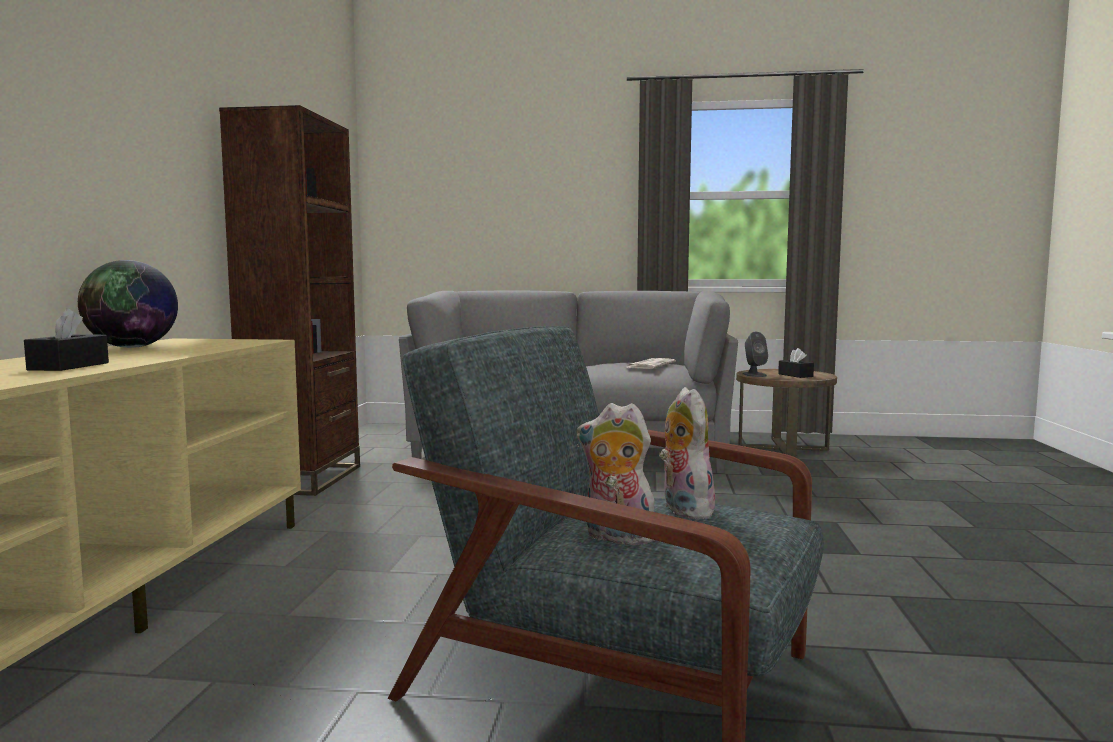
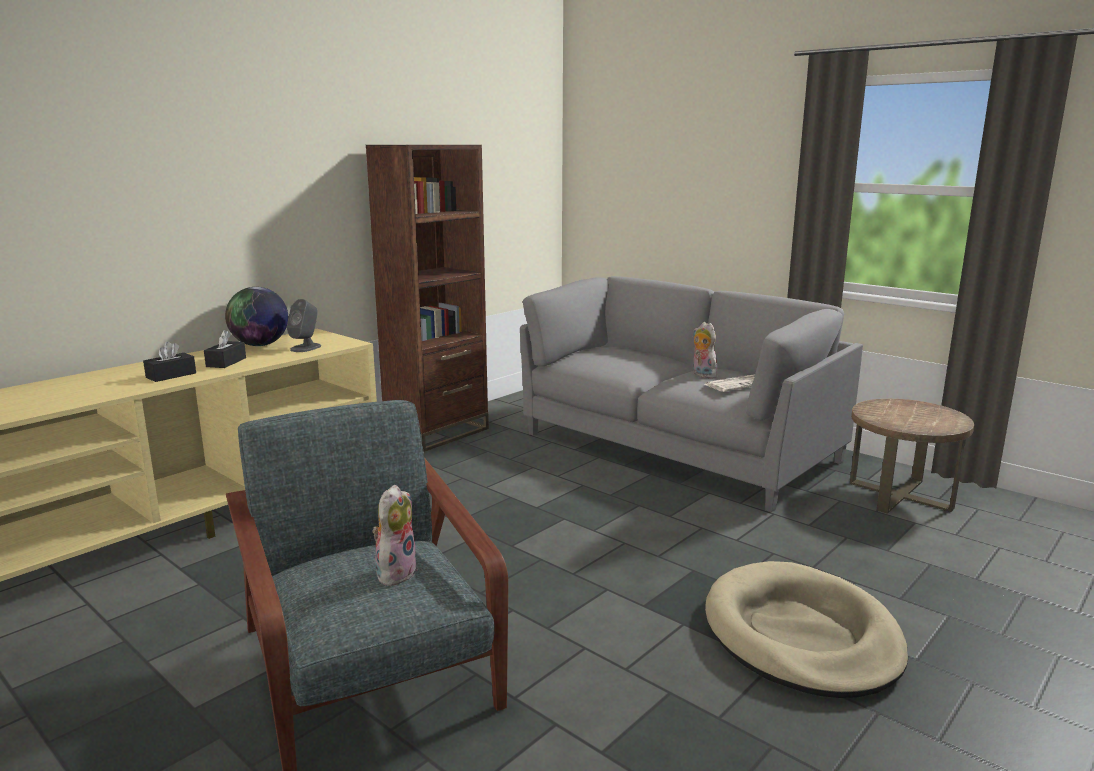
camera: 35 degrees right, 10 degrees up
plush toy [577,403,655,545] -> plush toy moved to [693,322,717,378]
grey speaker [743,332,768,377] -> grey speaker moved to [287,299,321,352]
black tissue box [778,348,814,378] -> black tissue box moved to [204,330,246,368]
none -> beige dog bed [705,561,908,698]

